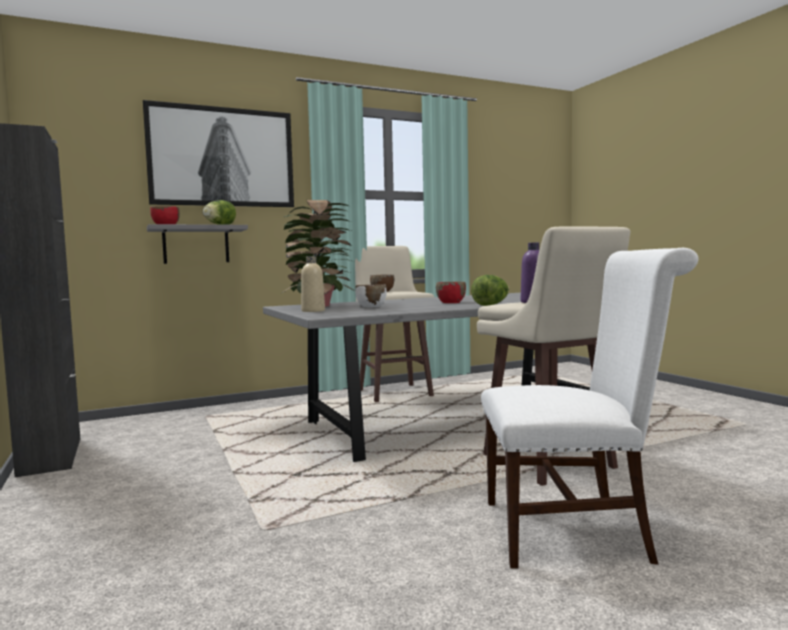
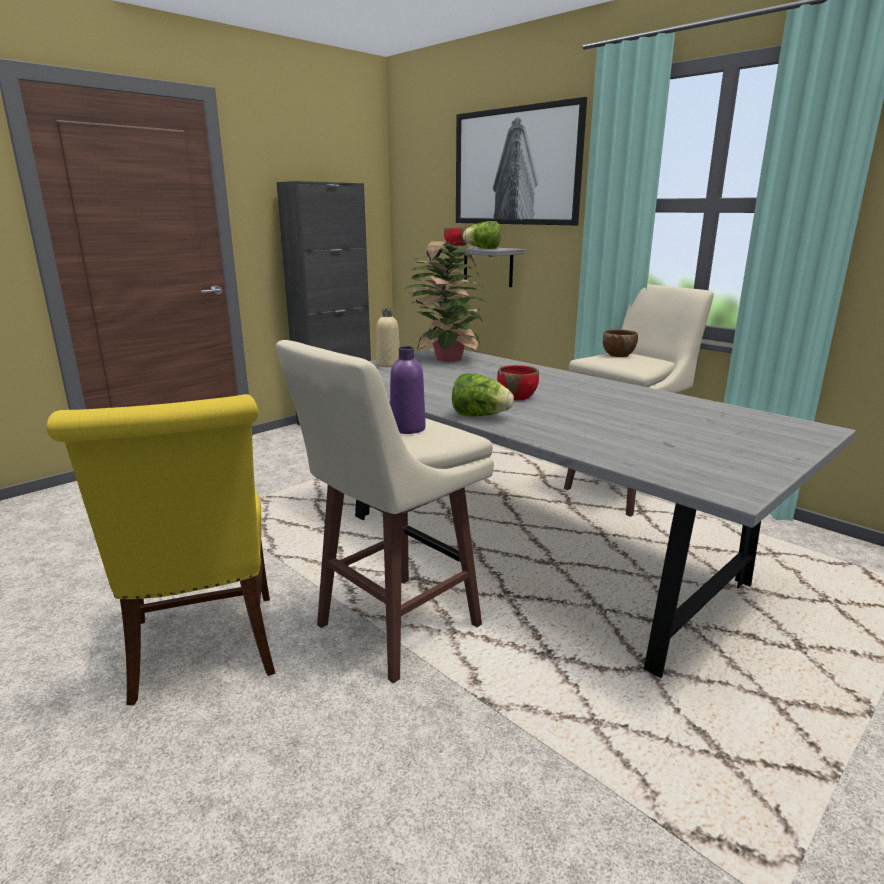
camera: 70 degrees right, 15 degrees up
white bowl [355,284,387,307] -> none
white chair [481,248,698,569] -> yellow chair [46,394,276,705]

